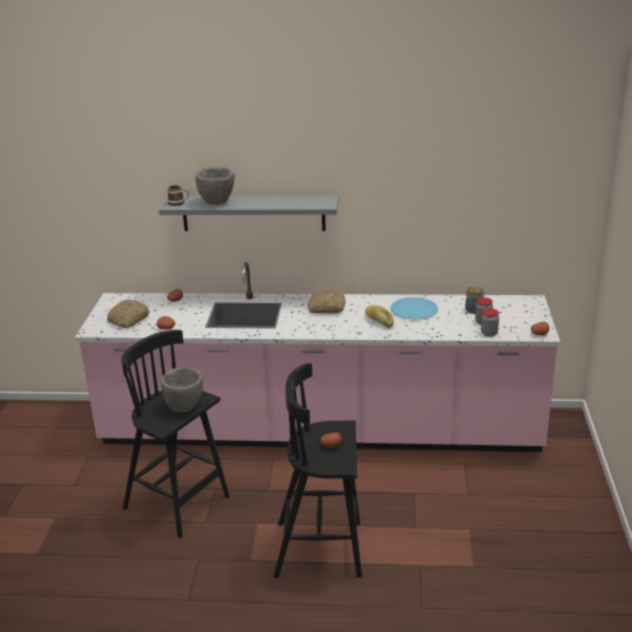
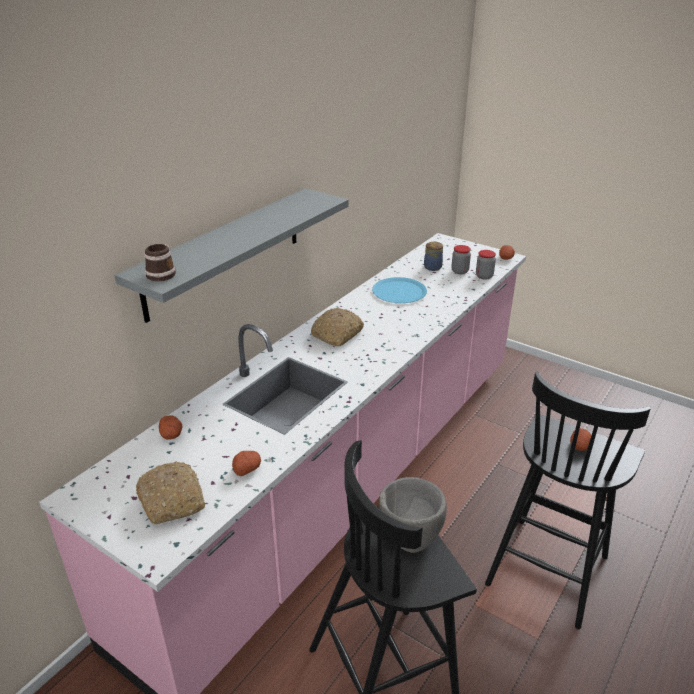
camera: 60 degrees left, 5 degrees up
grey bowl [195,167,235,205] -> none
bread [365,305,394,327] -> none

